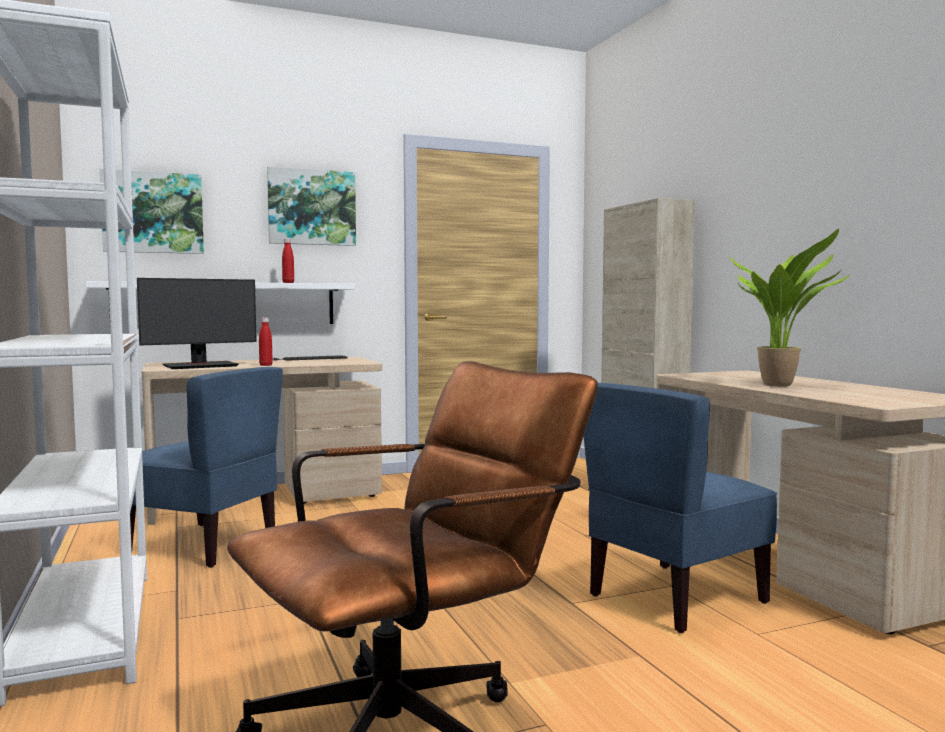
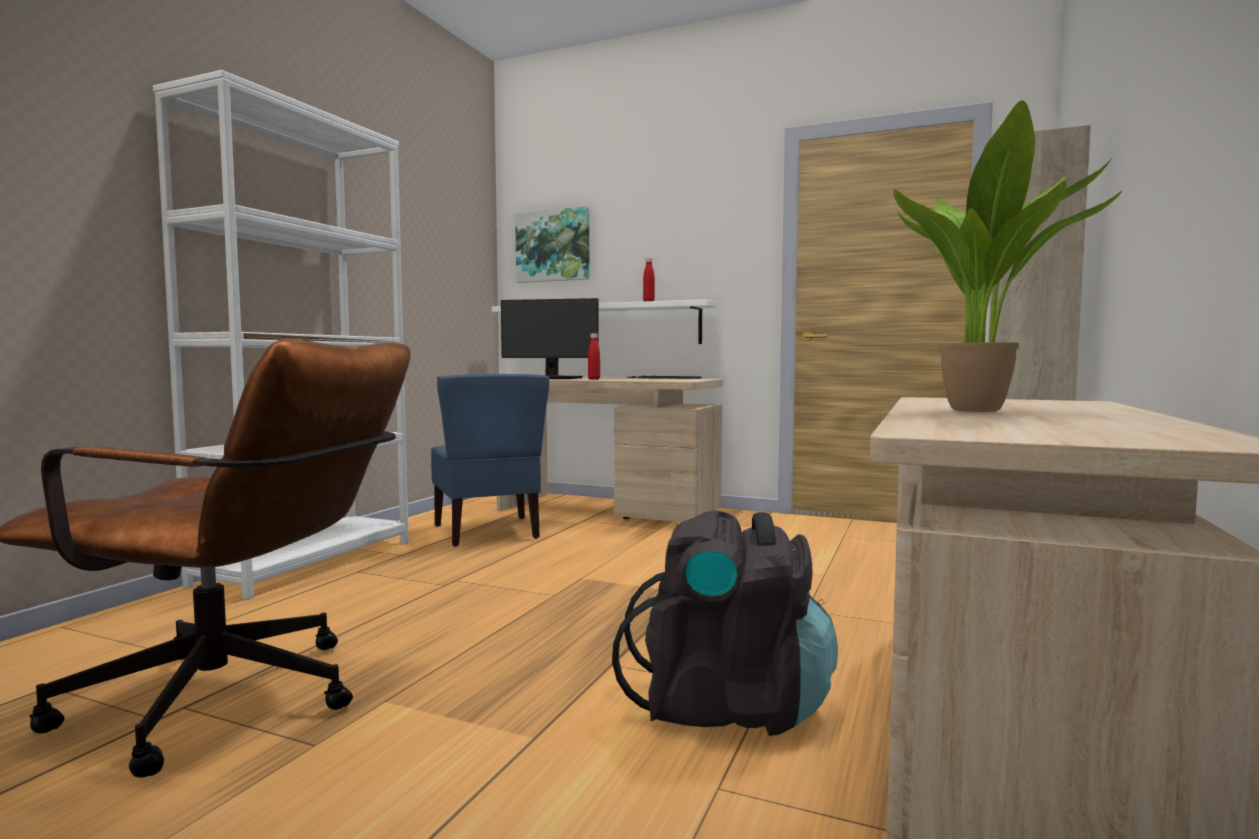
camera: 45 degrees right, 0 degrees up
picture [267,166,356,246] -> none
blue chair [583,383,777,633] -> black backpack [612,510,838,736]

